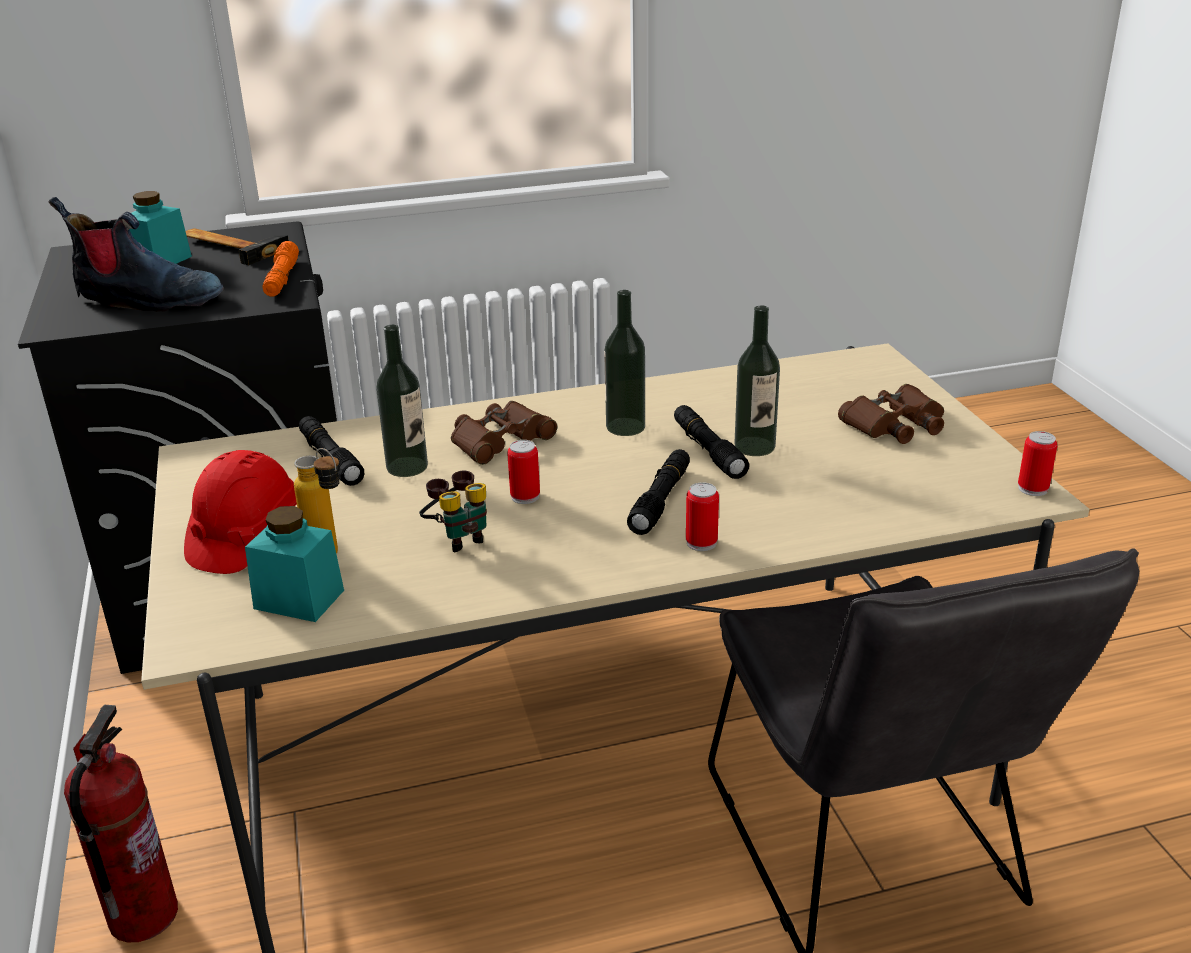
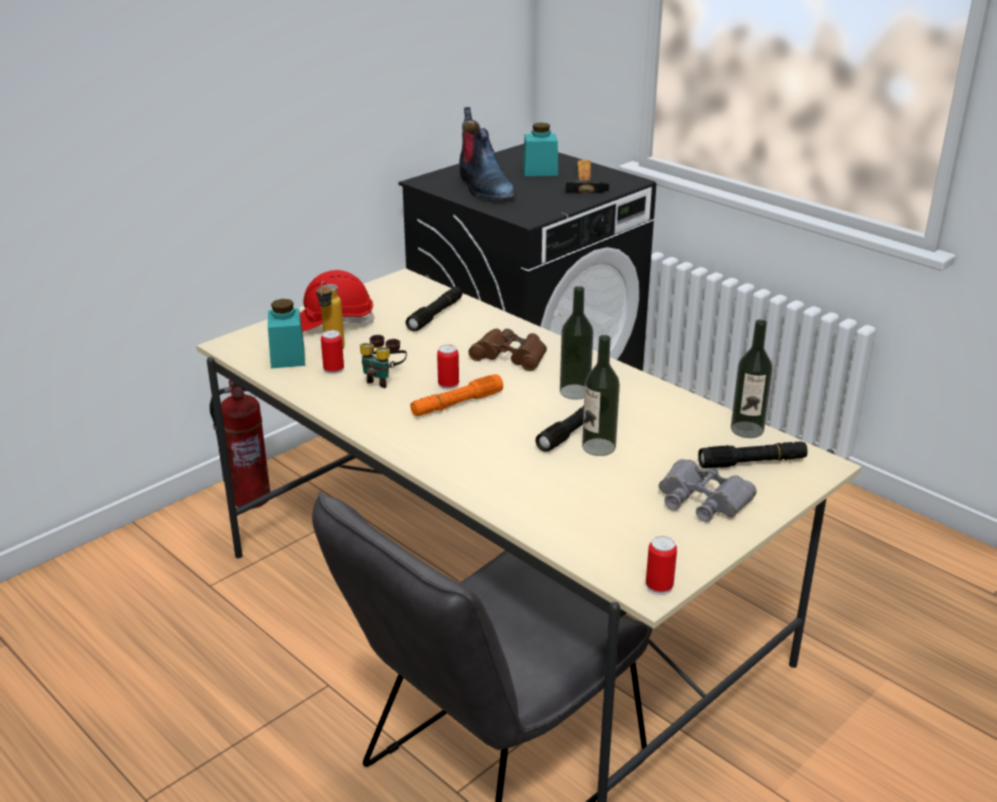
camera: 60 degrees right, 0 degrees up
orange flashlight [263,241,299,297] -> orange flashlight moved to [410,374,503,416]
bottle [376,325,428,477] -> bottle moved to [731,320,773,438]
black flashlight [627,449,690,535] -> black flashlight moved to [698,441,808,469]
can [686,482,719,551] -> can moved to [321,330,344,375]
brown binoculars [838,384,944,444] -> grey binoculars [659,459,757,522]

